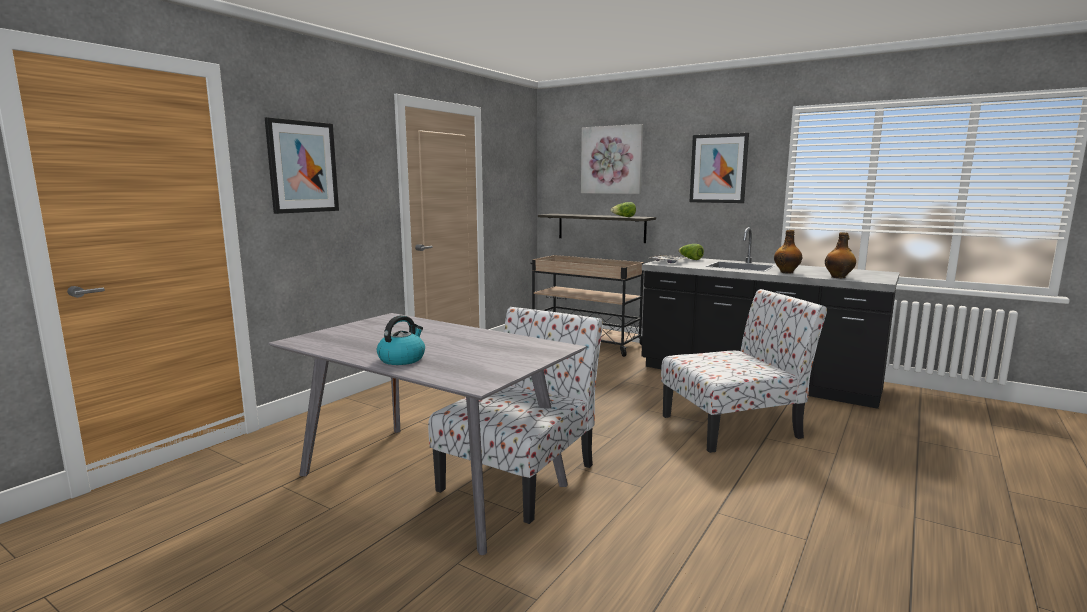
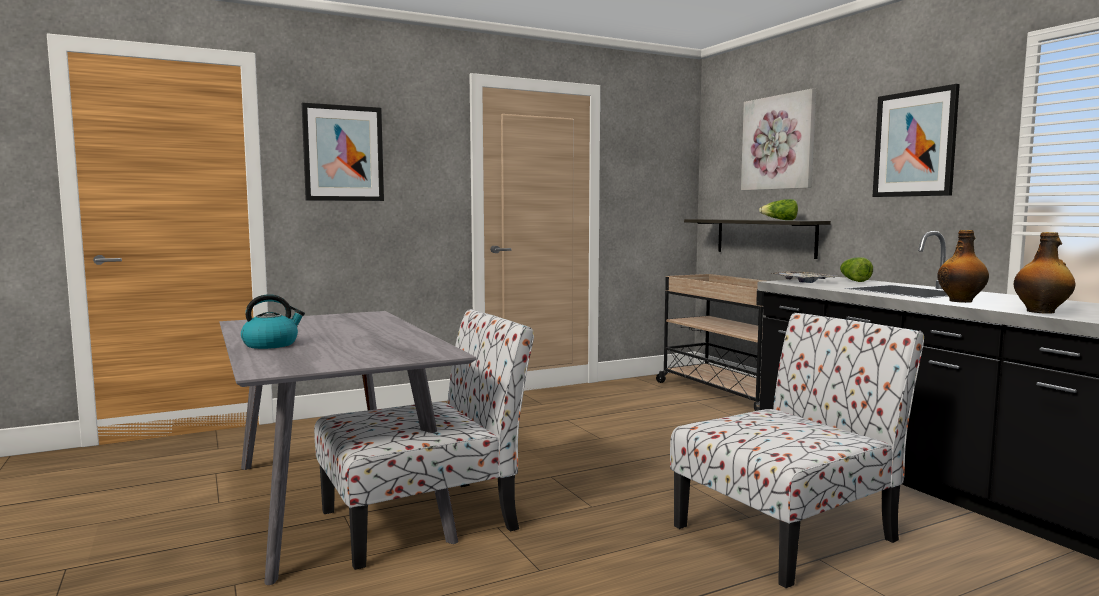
camera: 30 degrees right, 5 degrees down
chair [661,289,827,453] -> chair turned 45 degrees counterclockwise [670,313,924,588]

